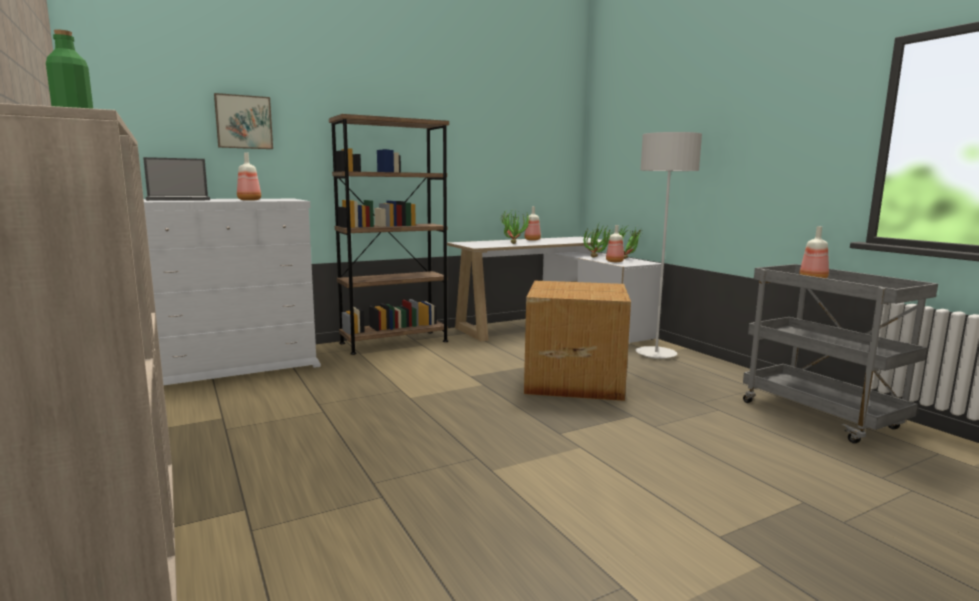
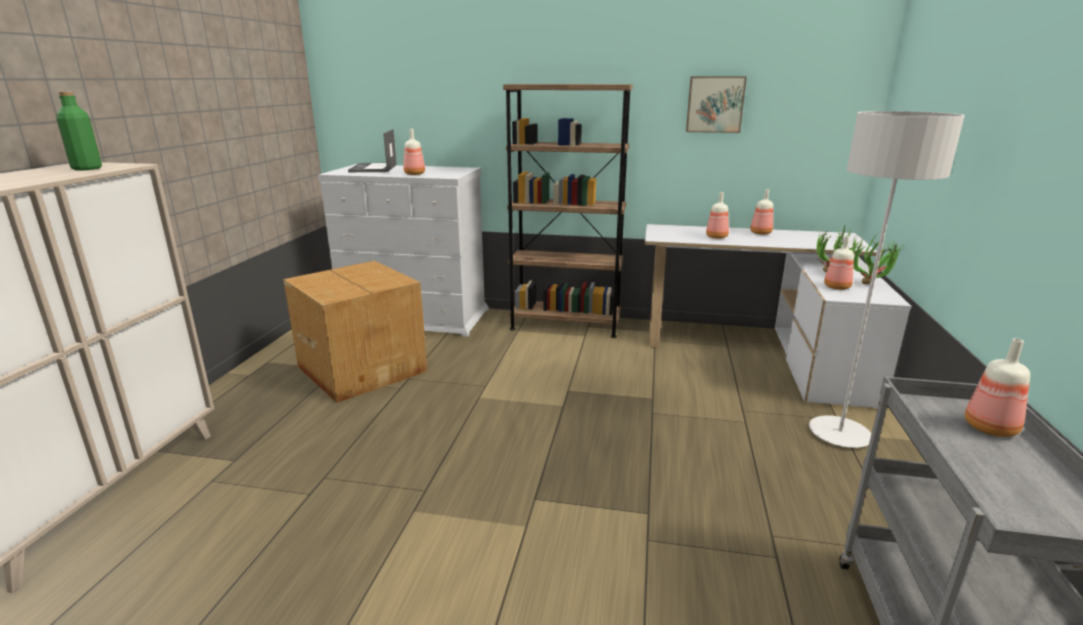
camera: 40 degrees right, 10 degrees up
laptop [143,157,210,201] -> laptop turned 75 degrees clockwise [348,129,397,172]
picture [214,93,273,149] -> picture moved to [686,77,747,133]
potted plant [499,209,531,244] -> bottle [706,192,729,239]
cardboard box [524,281,631,401] -> cardboard box moved to [283,261,428,403]

